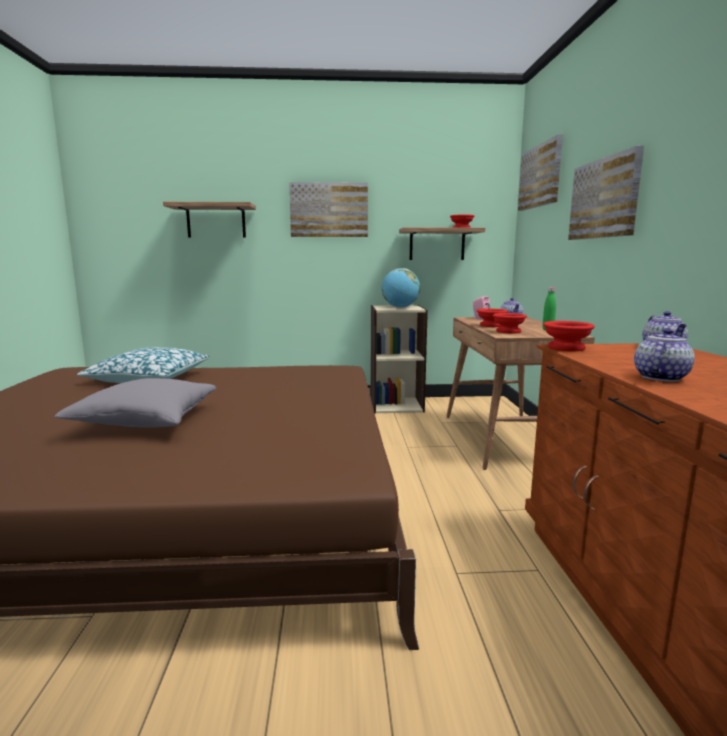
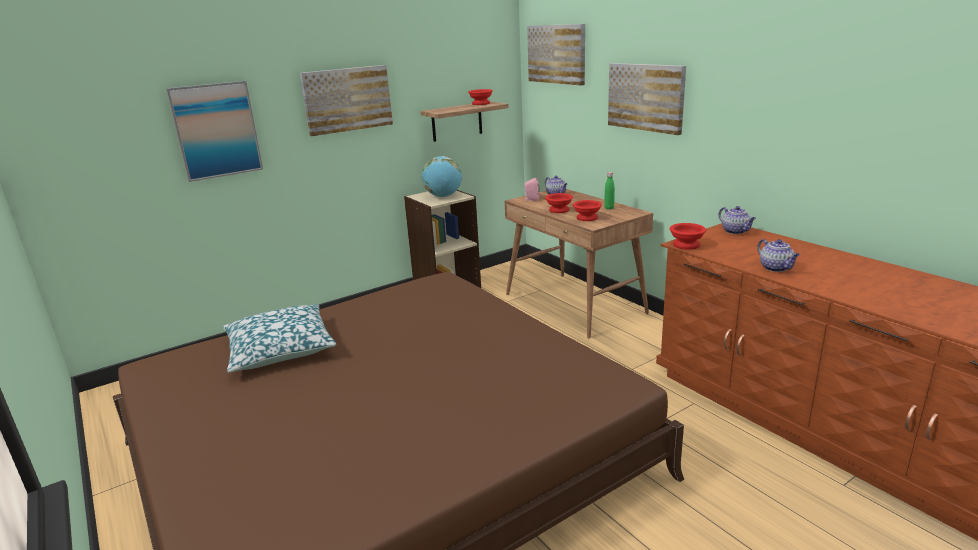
camera: 30 degrees left, 10 degrees up
grey pillow [54,378,216,428] -> none
shelf [163,202,256,238] -> picture [166,81,263,182]
teapot [634,328,695,382] -> teapot turned 150 degrees clockwise [757,239,800,272]

